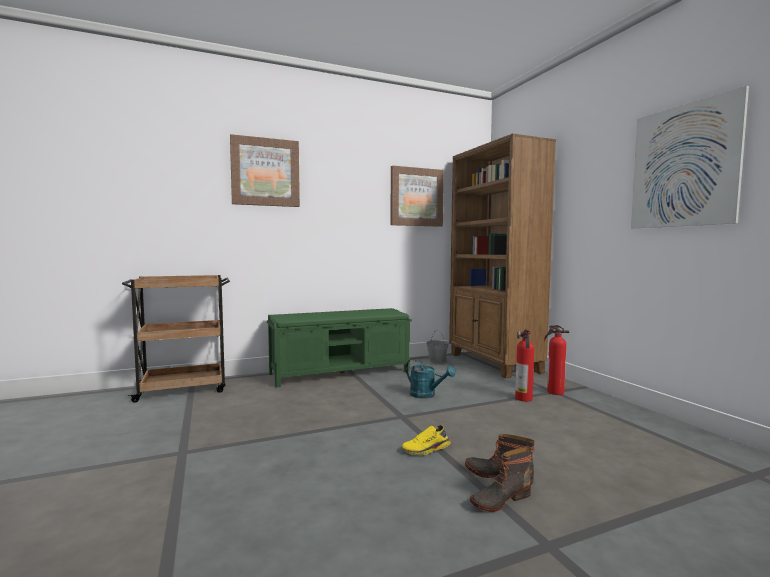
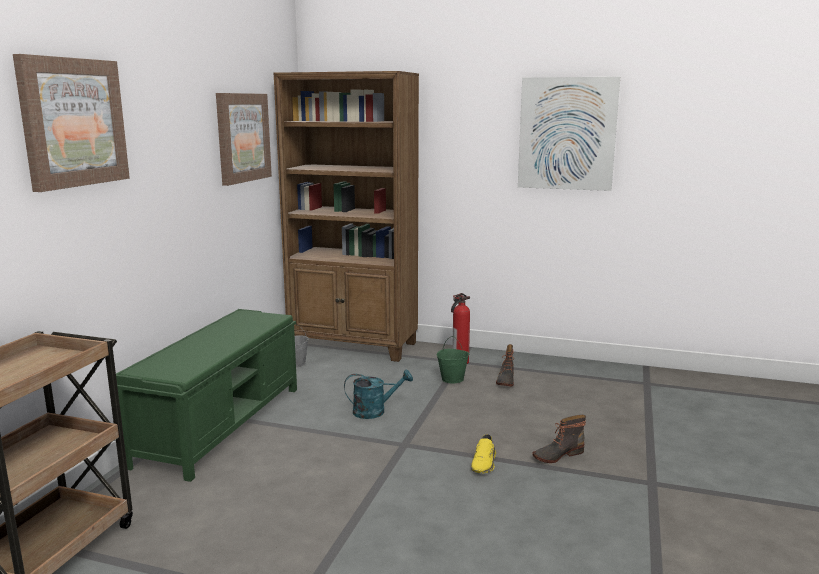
camera: 50 degrees left, 10 degrees up
boot [470,447,531,512] -> boot moved to [496,344,514,387]
fire extinguisher [515,329,534,401] -> green bucket [437,336,469,383]

